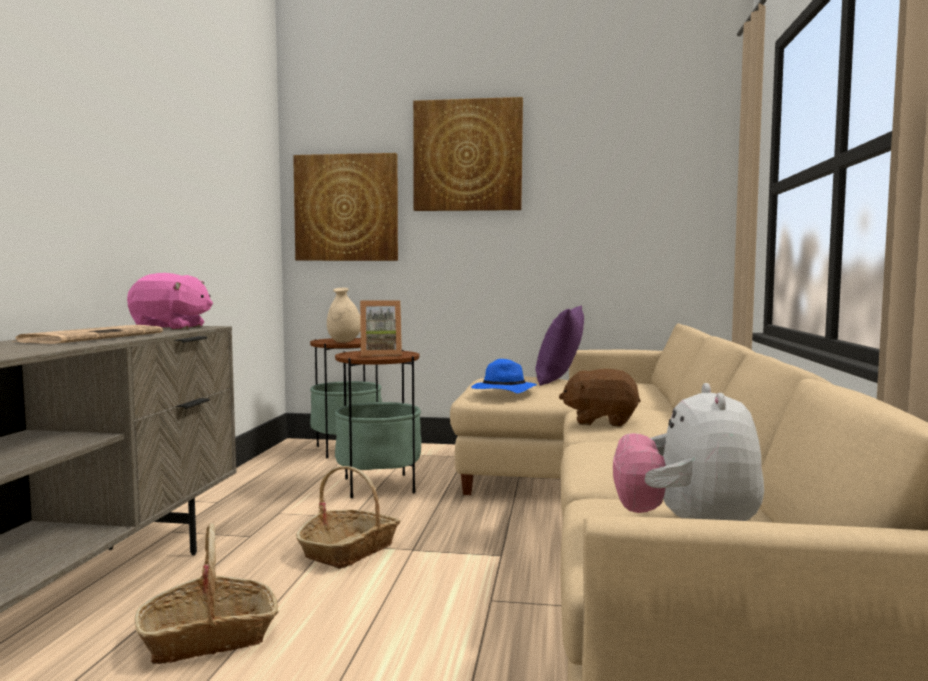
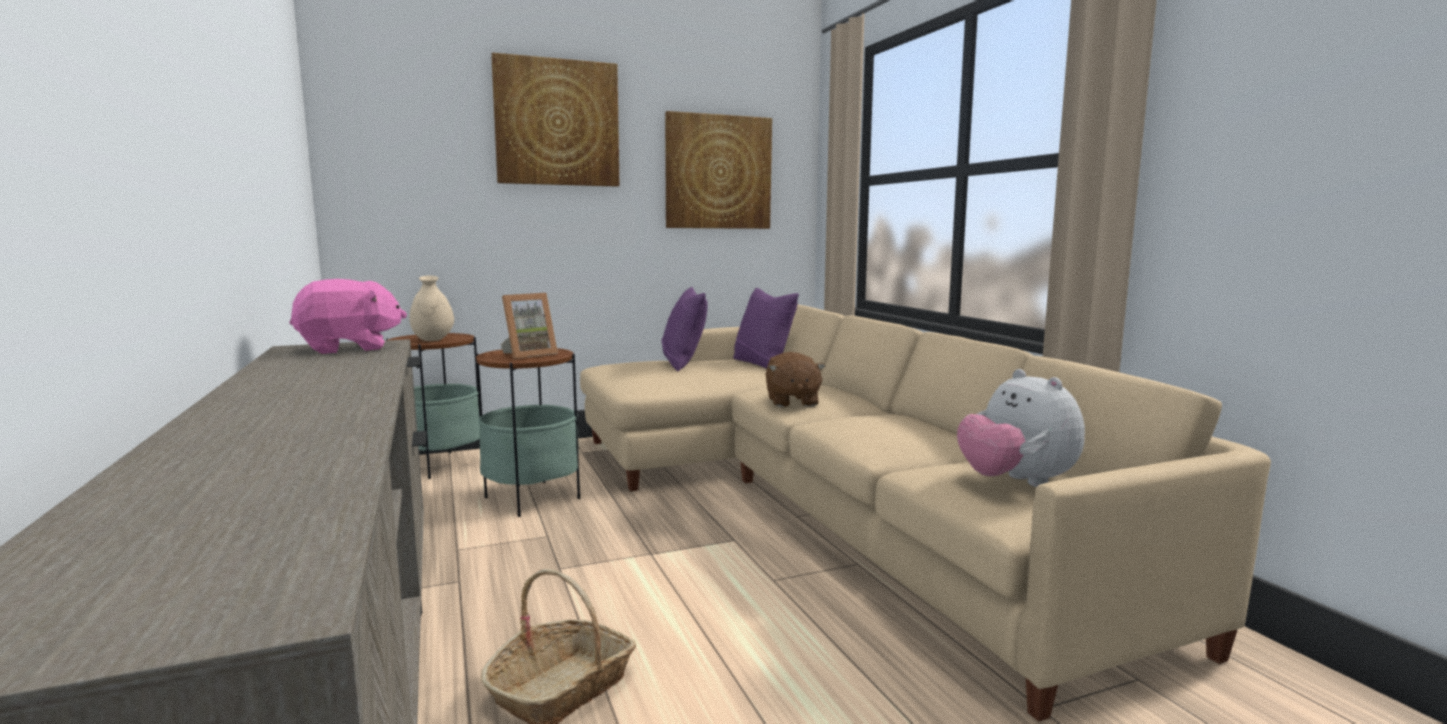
camera: 30 degrees left, 5 degrees up
newspaper [12,325,163,344] -> none
picture [293,153,398,261] -> picture moved to [665,111,772,229]
basket [296,466,400,569] -> none
blue hat [471,359,537,393] -> none
brown plush toy [559,369,641,427] -> brown plush toy turned 75 degrees counterclockwise [766,352,825,407]
none -> purple pillow [733,288,799,369]

